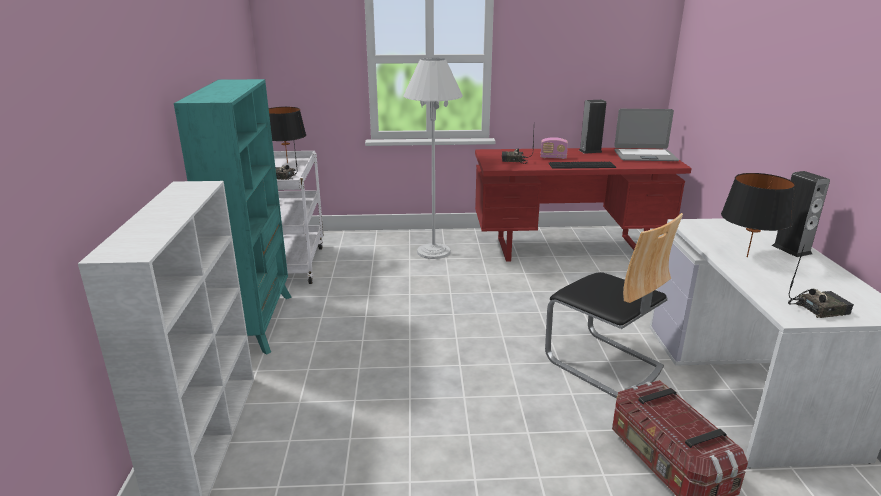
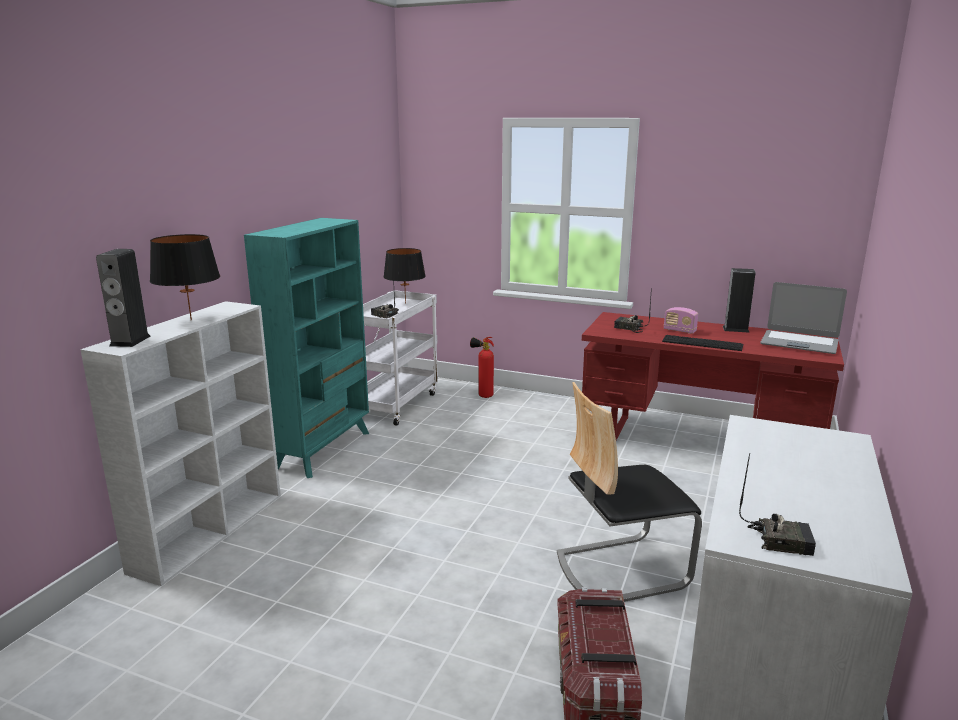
camera: 25 degrees right, 5 degrees down
white floor lamp [403,58,463,259] -> none
chair [545,213,683,399] -> chair turned 90 degrees clockwise [557,382,702,602]
black table lamp [721,173,795,257] -> black table lamp moved to [150,234,220,320]
speaker [771,171,830,257] -> speaker moved to [96,249,151,347]
none -> fire extinguisher [470,337,494,398]

